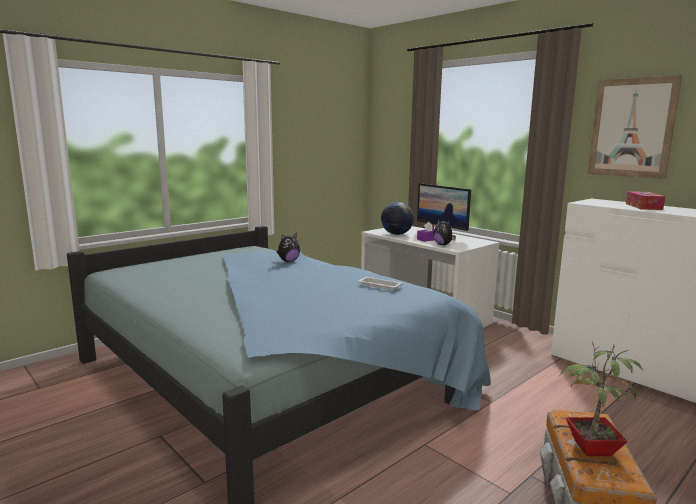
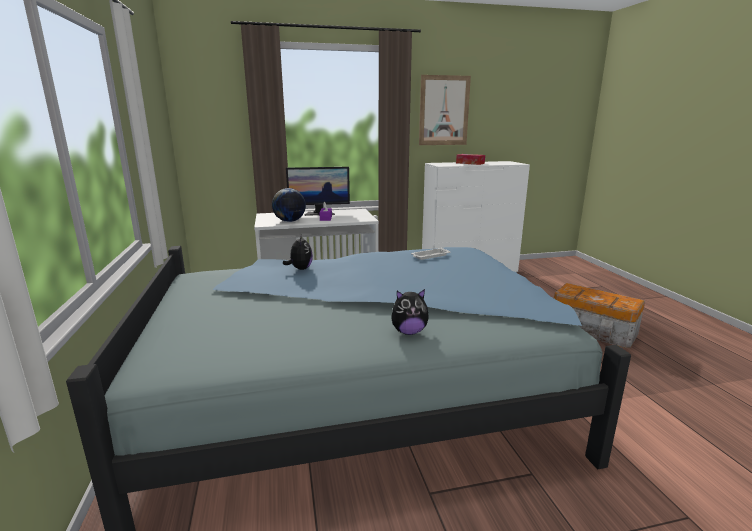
camera: 60 degrees left, 5 degrees up
plush toy [433,218,456,245] -> plush toy moved to [391,289,429,335]
potted plant [559,342,643,456] -> none

